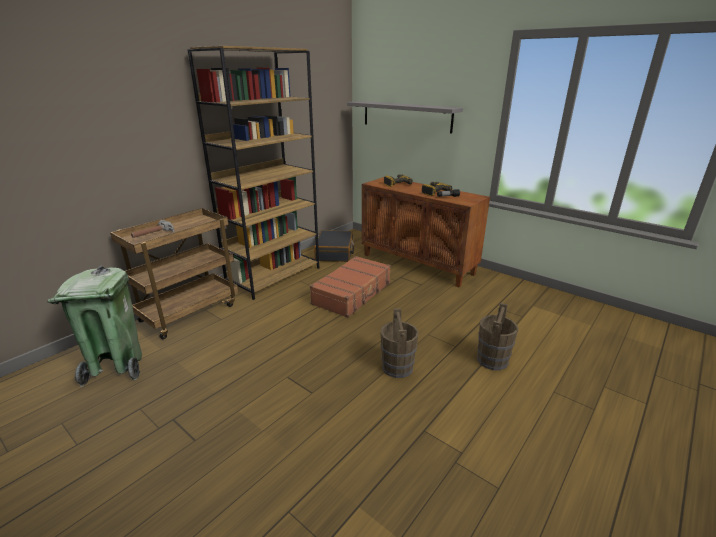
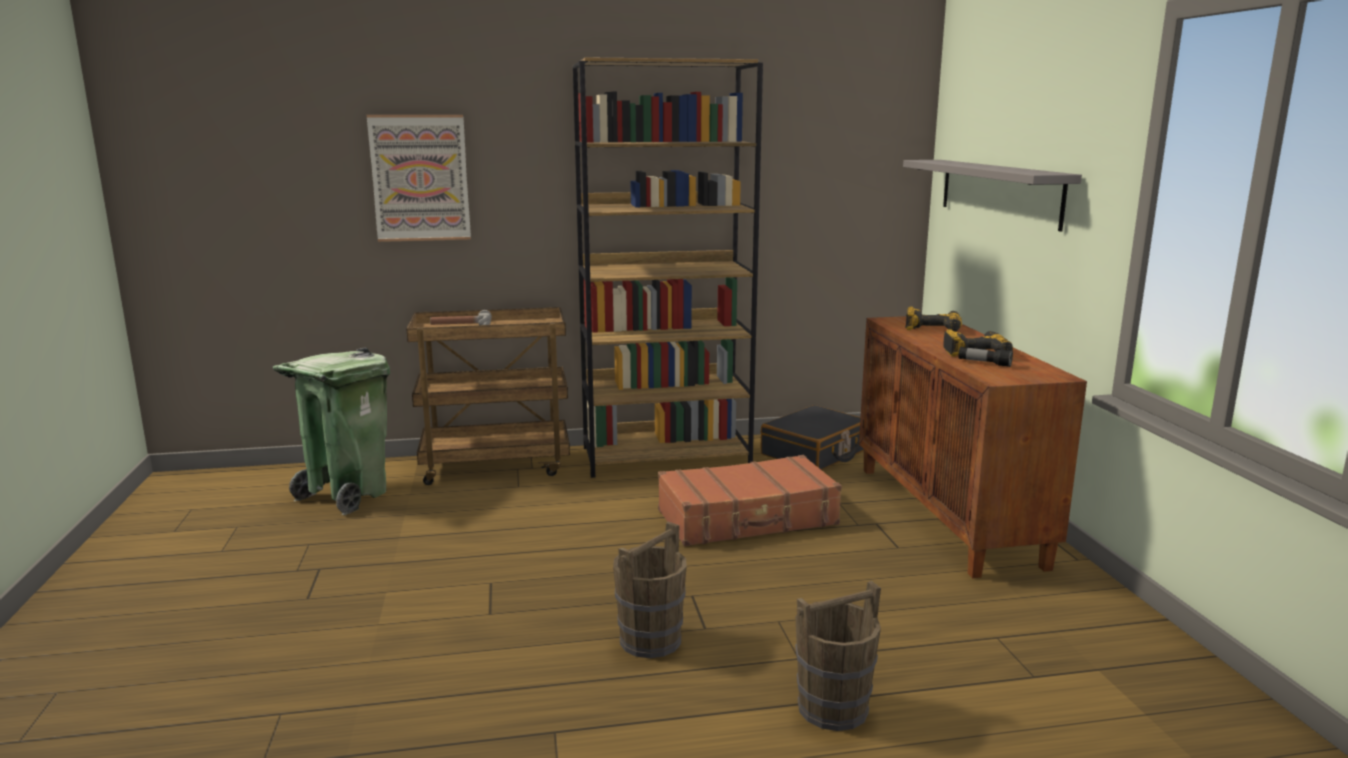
camera: 40 degrees right, 10 degrees down
none -> picture [367,115,471,242]

